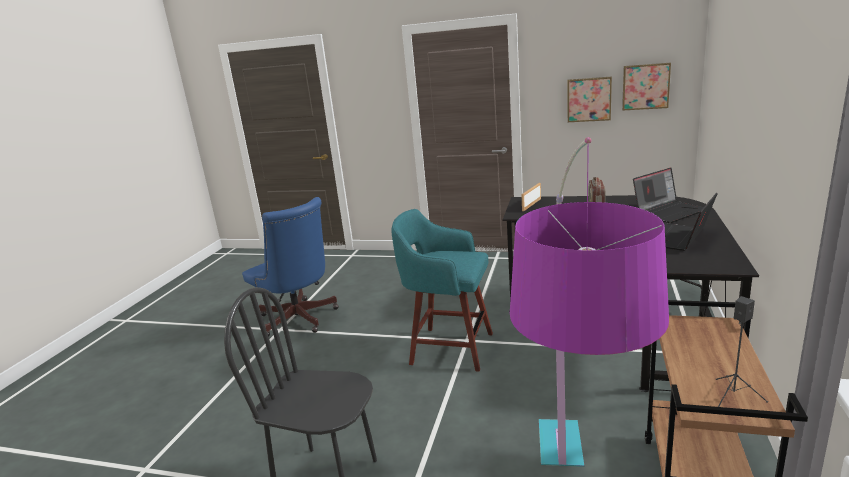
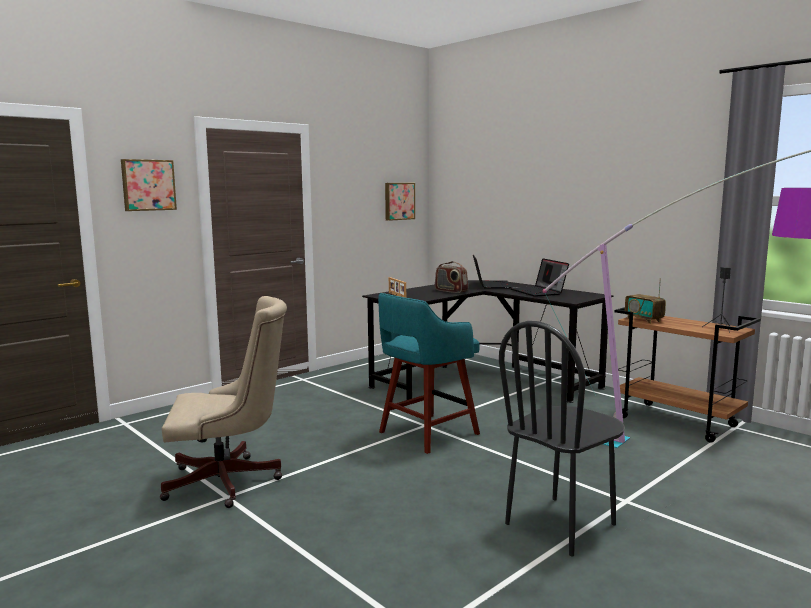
camera: 60 degrees left, 10 degrees down
blue office chair [242,197,339,337] -> beige office chair [160,296,287,508]
picture [568,77,612,122] -> picture moved to [121,159,177,211]
none -> radio [625,278,666,324]

